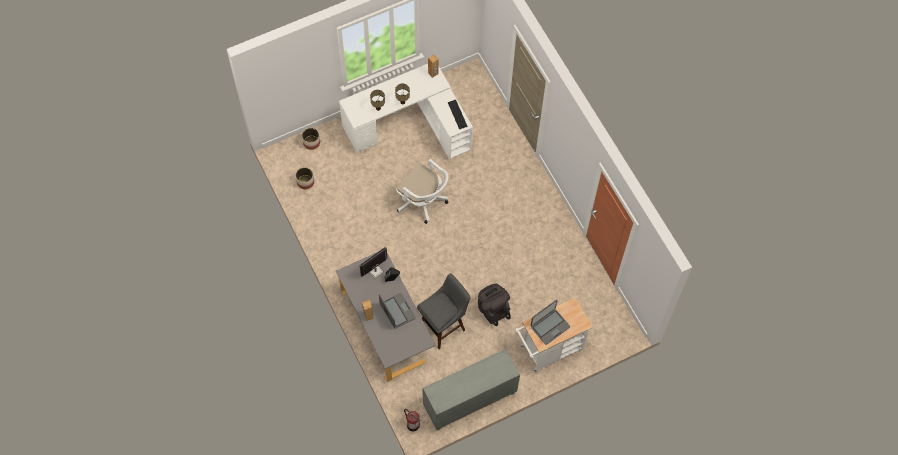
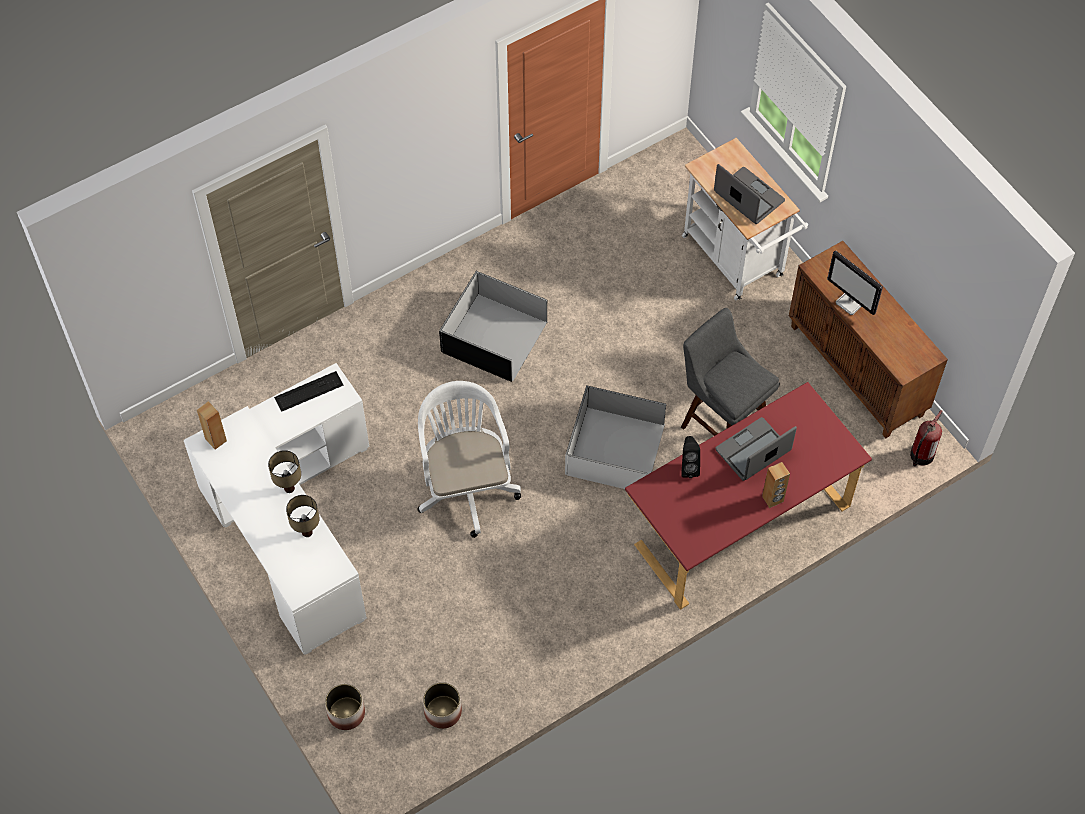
camera: 95 degrees left, 5 degrees down
grey desk [336,253,436,382] -> red desk [625,382,872,610]
monitor [360,247,387,278] -> monitor moved to [827,251,883,315]
white office chair [396,159,448,224] -> white office chair turned 45 degrees counterclockwise [418,381,521,538]
grey cabinet [423,349,520,431] -> brown cabinet [789,241,948,438]
black backpack [478,283,511,326] -> none
none -> black storage box [439,270,548,382]
none -> white storage box [565,385,666,489]

